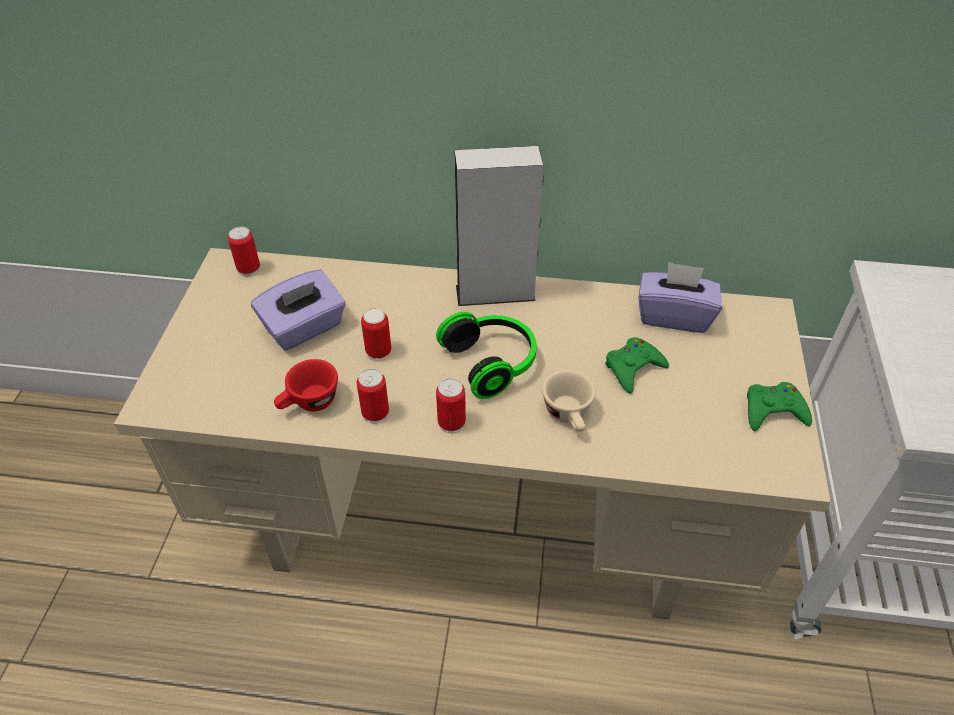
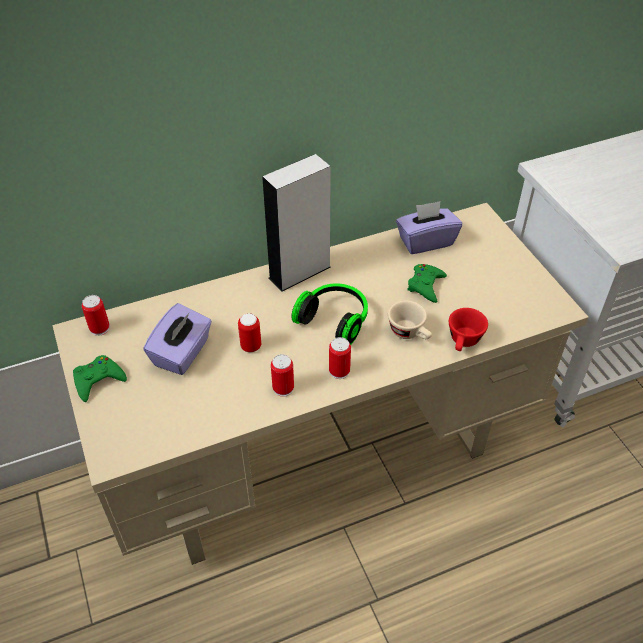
camera: 30 degrees left, 0 degrees up
red cup [274,359,338,411] -> red cup moved to [449,308,488,351]
green game controller [747,382,812,431] -> green game controller moved to [73,355,127,402]

